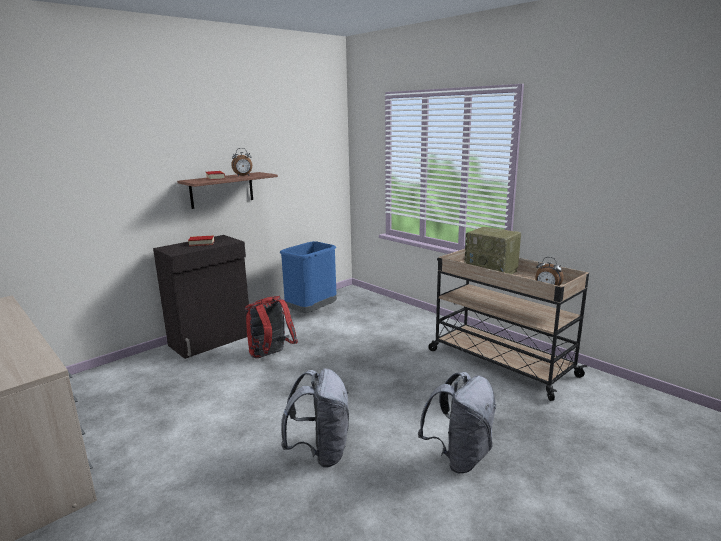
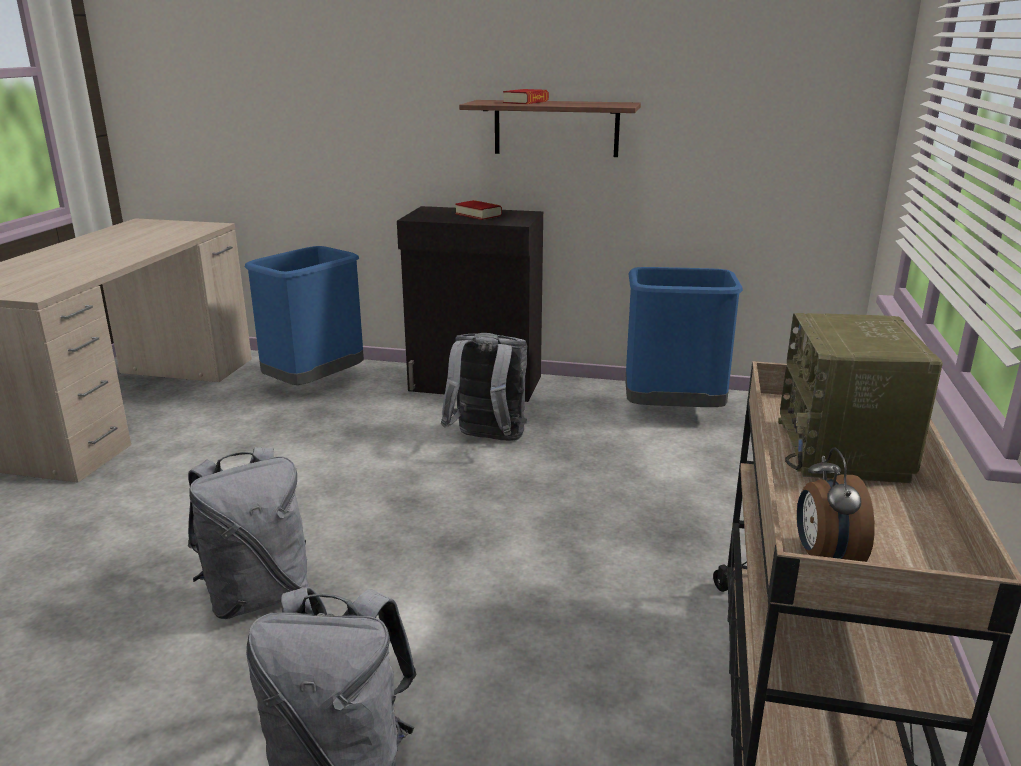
camera: 55 degrees right, 5 degrees up
alarm clock [231,148,252,176] -> none
red backpack [245,296,298,358] -> grey backpack [441,333,527,441]
none -> blue trash can [245,246,364,385]

